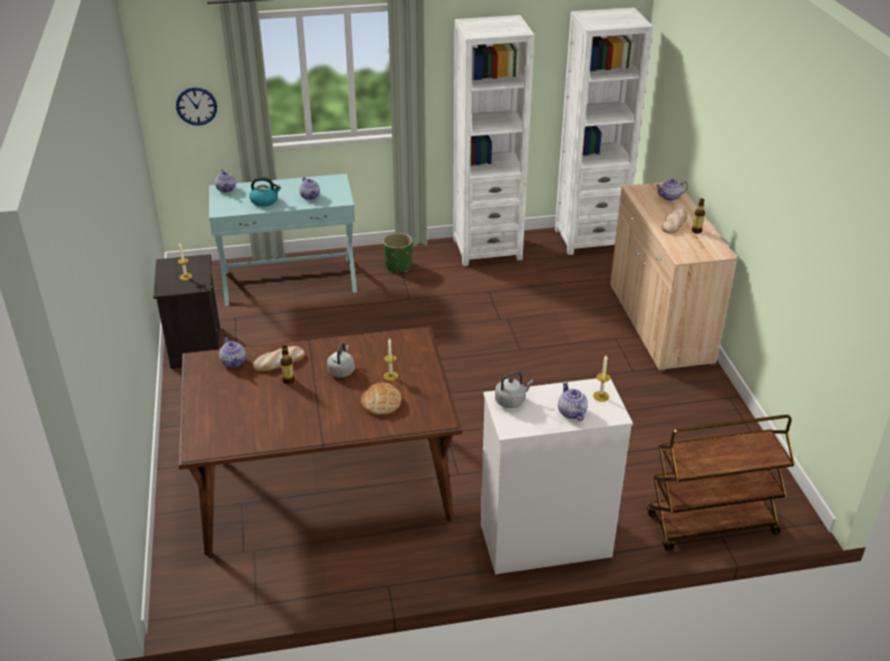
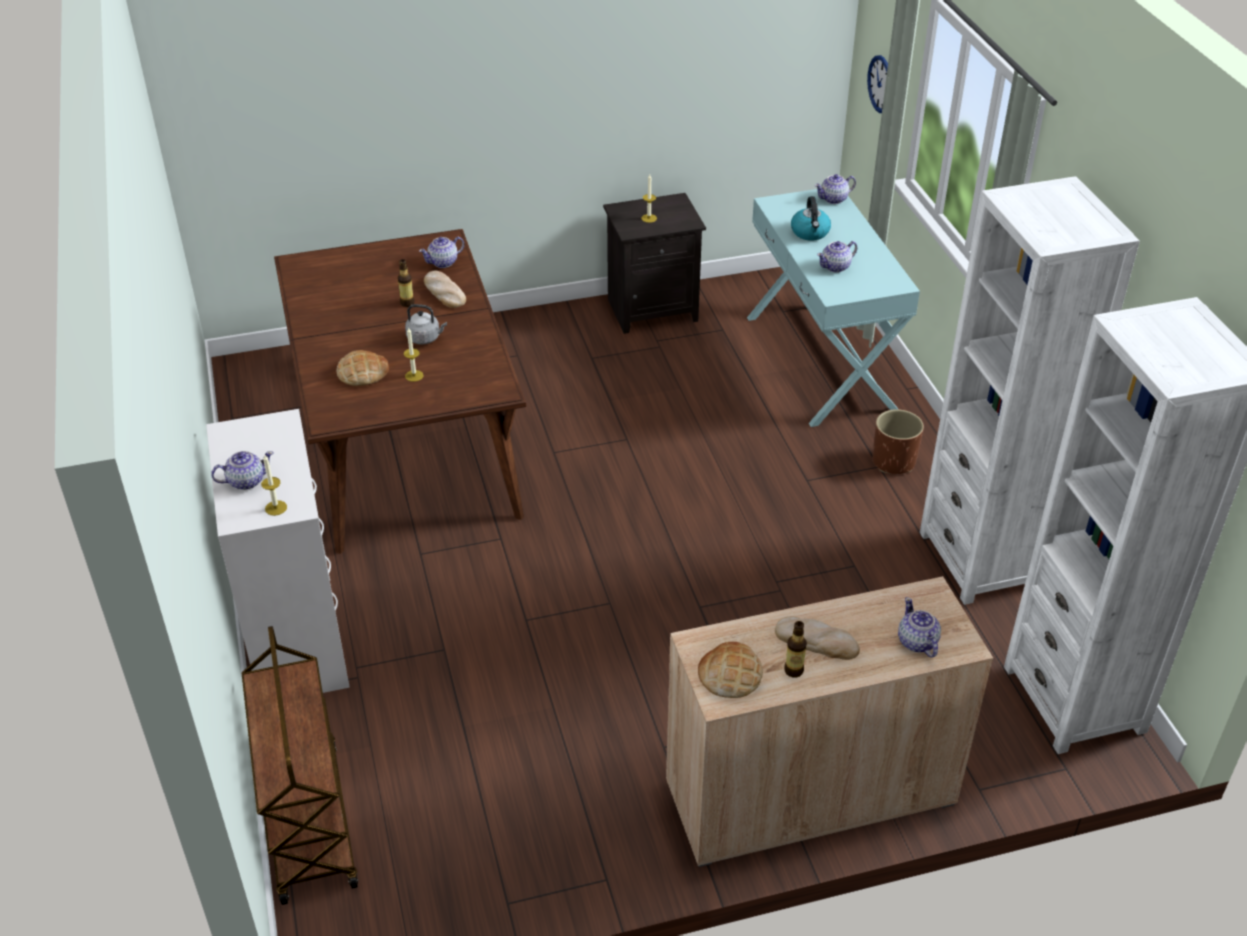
camera: 85 degrees right, 5 degrees up
green planter [383,233,413,272] -> brown planter [872,409,924,474]
grey kettle [495,371,533,408] -> none
none -> bread [698,642,763,698]

